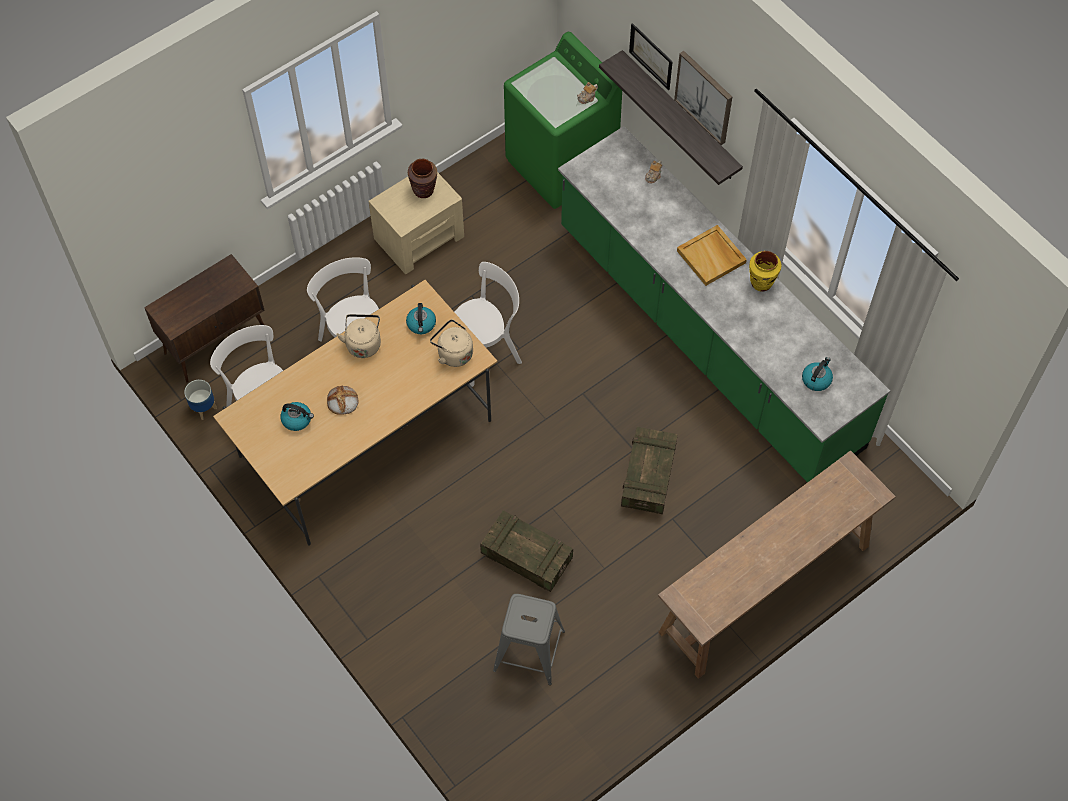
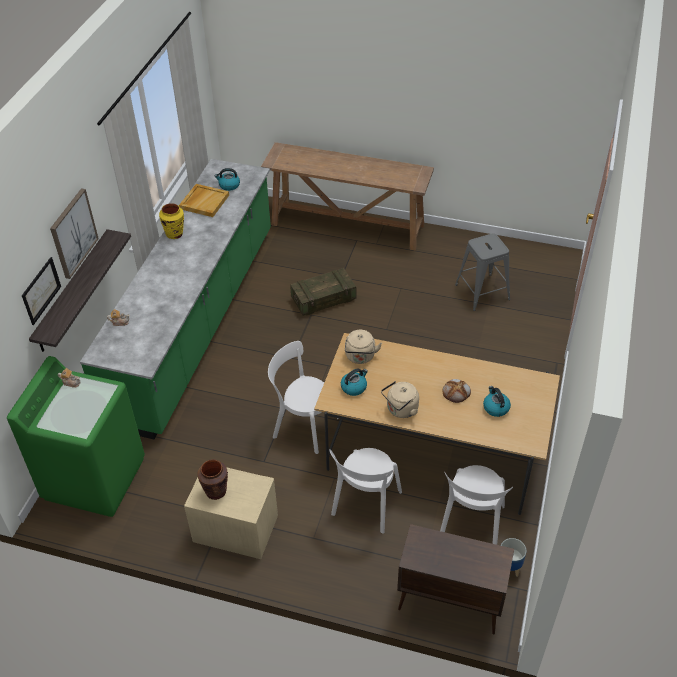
camera: 125 degrees left, 15 degrees down
crate [480,510,573,592] -> none
beige tray [677,225,747,286] -> beige tray moved to [179,184,229,217]

